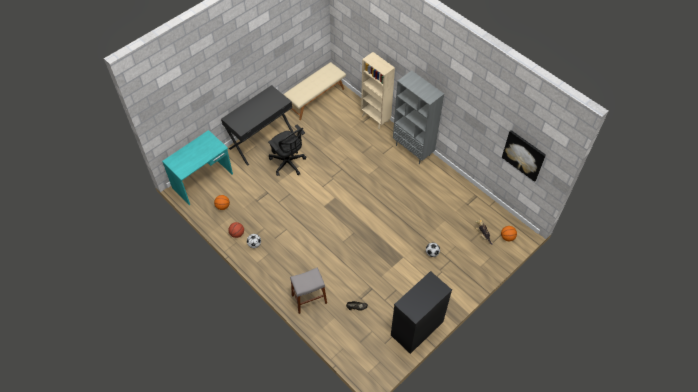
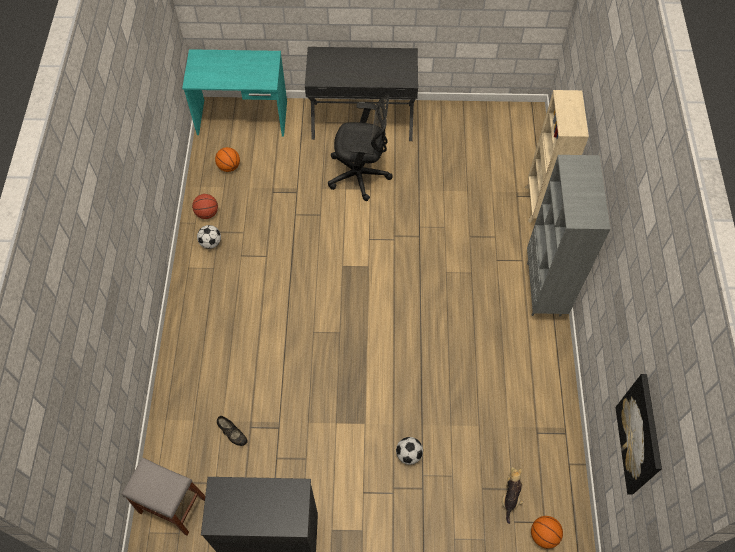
camera: 45 degrees right, 5 degrees up
black office chair [268,124,307,176] -> black office chair turned 90 degrees counterclockwise [328,94,393,201]
beige bench [284,62,346,120] -> none
grey stool [290,268,327,314] -> grey stool moved to [122,458,205,536]

